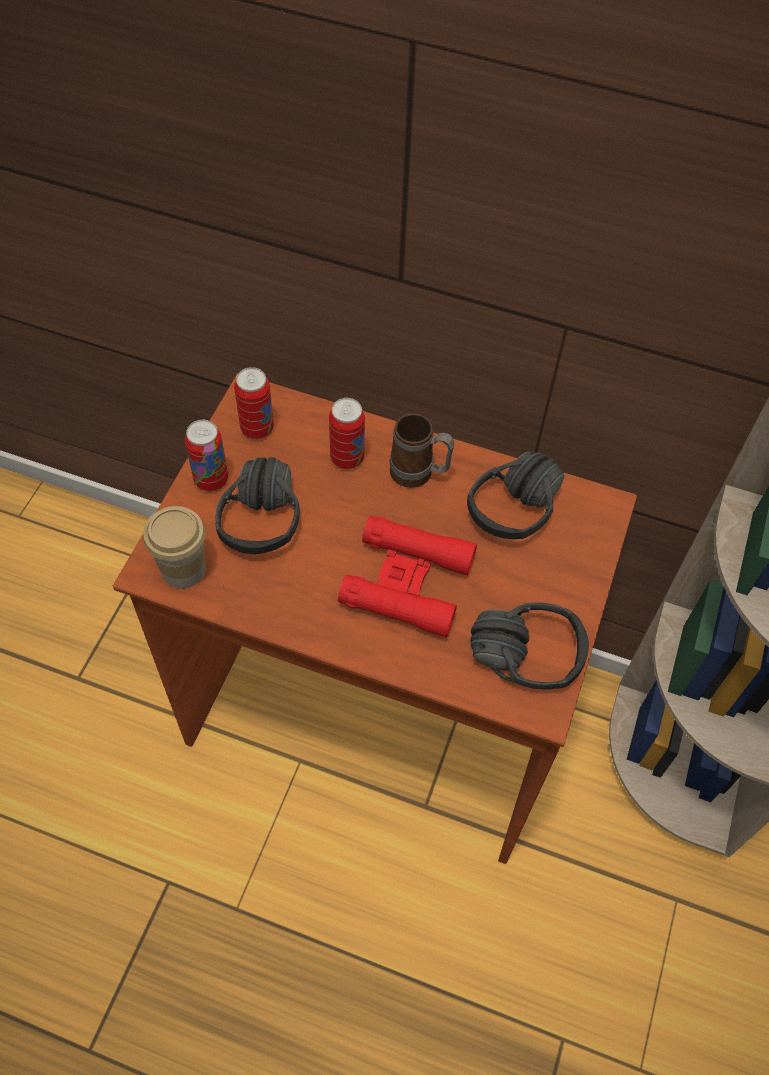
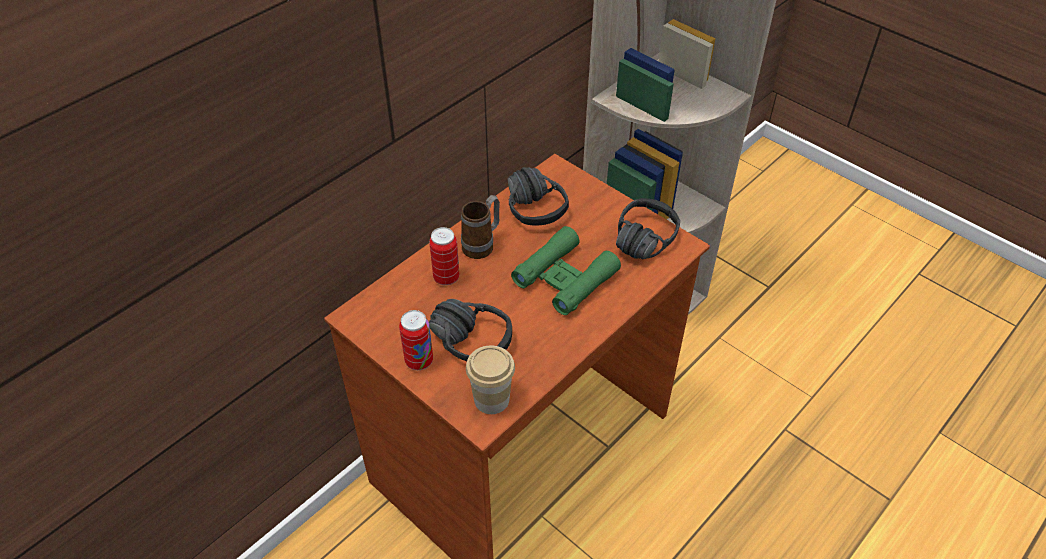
camera: 65 degrees left, 10 degrees down
can [234,367,274,439] -> none
red binoculars [338,516,477,638] -> green binoculars [511,226,621,315]

